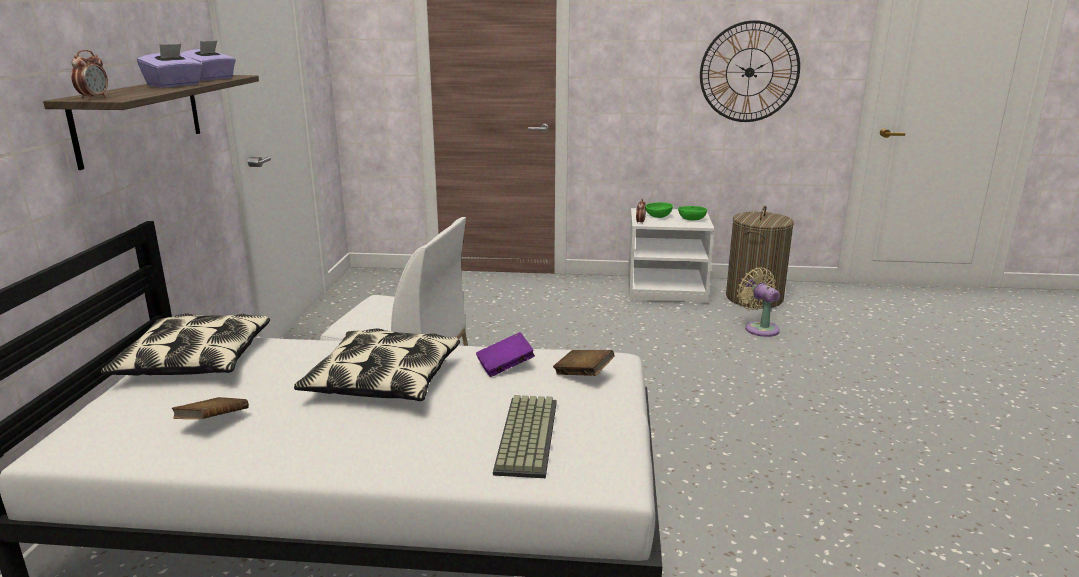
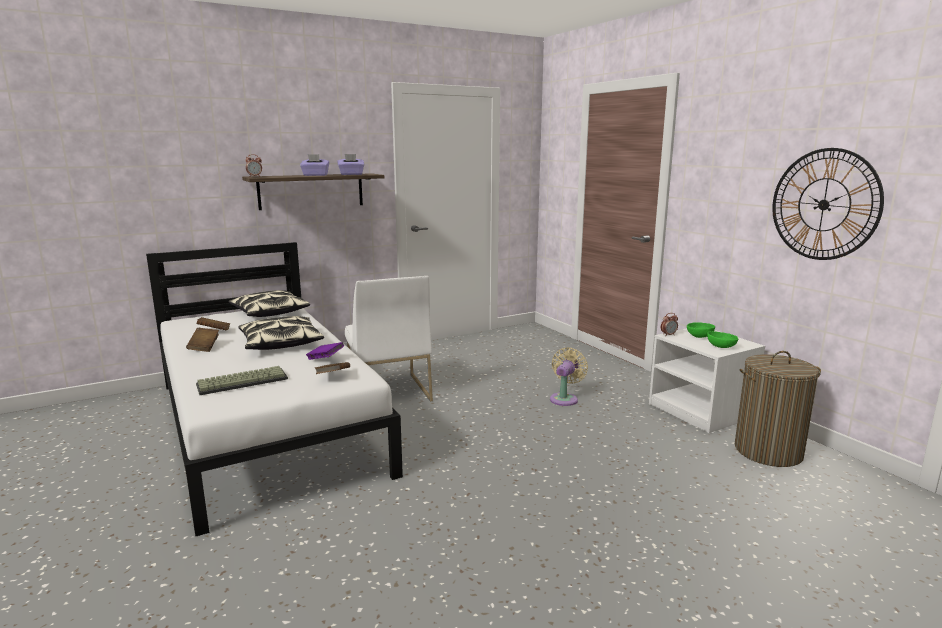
camera: 55 degrees right, 5 degrees down
beige fan [737,268,780,337] -> beige fan moved to [550,347,588,406]
none -> brown book [186,328,219,352]

